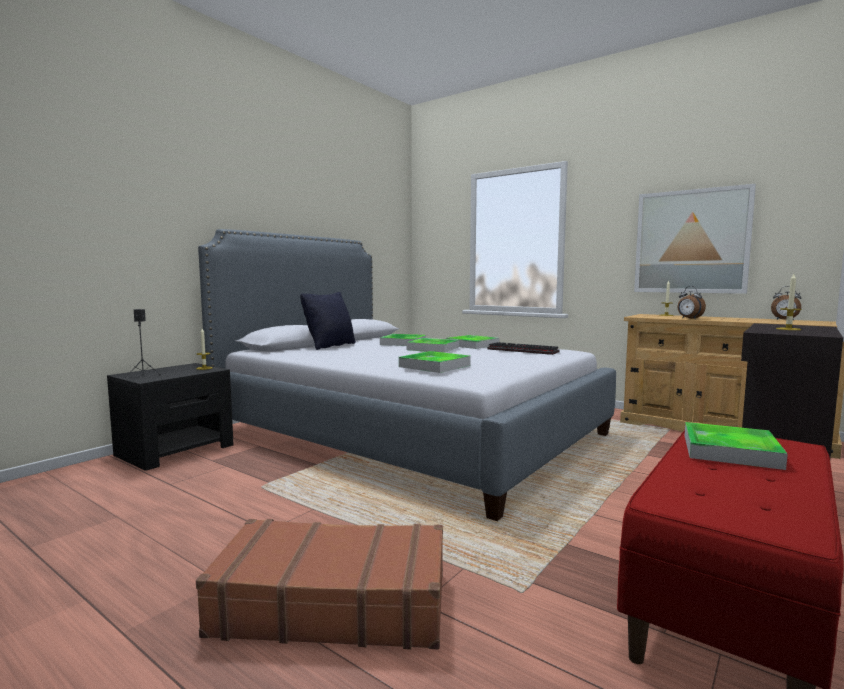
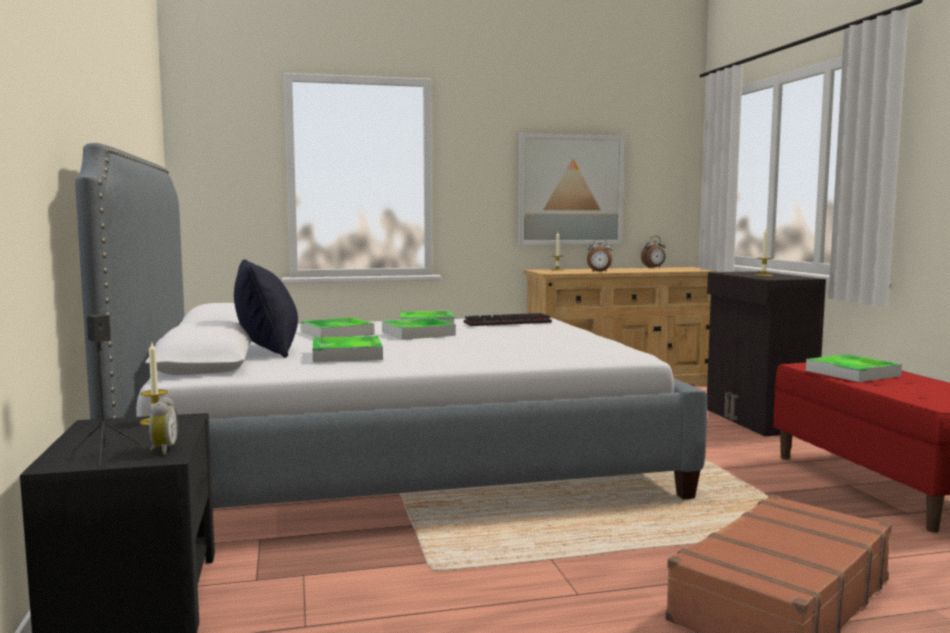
camera: 50 degrees left, 0 degrees up
tray [399,351,471,373] -> tray moved to [313,336,383,362]
none -> alarm clock [149,397,178,455]

